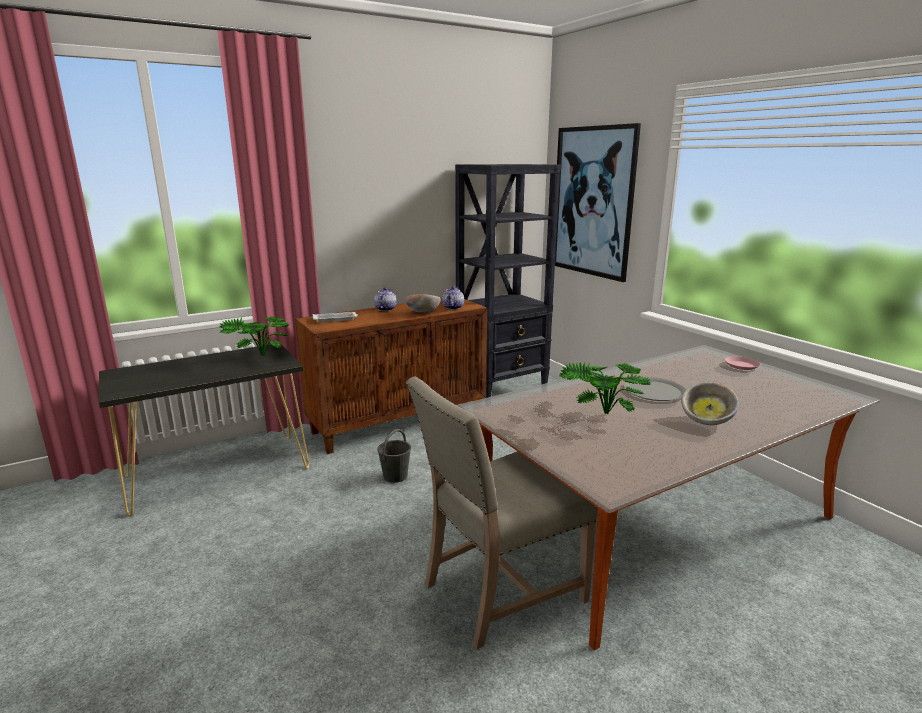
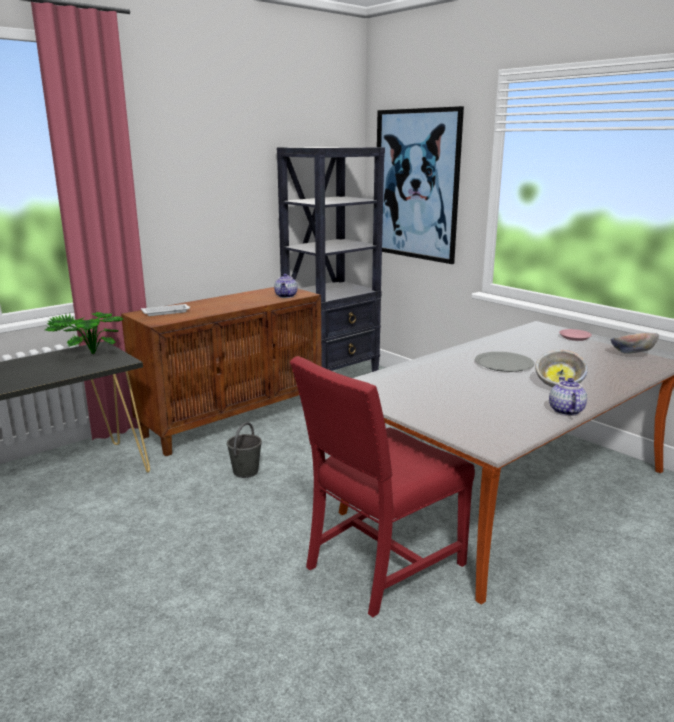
camera: 10 degrees left, 0 degrees up
teapot [374,288,397,311] -> teapot moved to [549,377,587,416]
bowl [405,294,441,313] -> bowl moved to [611,333,659,354]
beige chair [406,376,598,649] -> red chair [290,356,475,617]
potted plant [560,362,650,414] -> none

